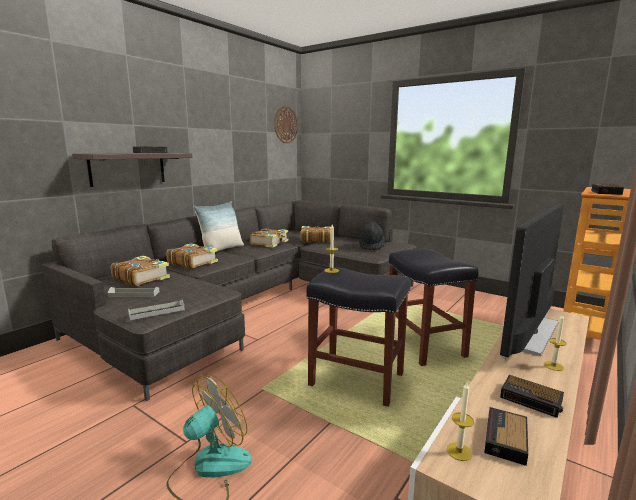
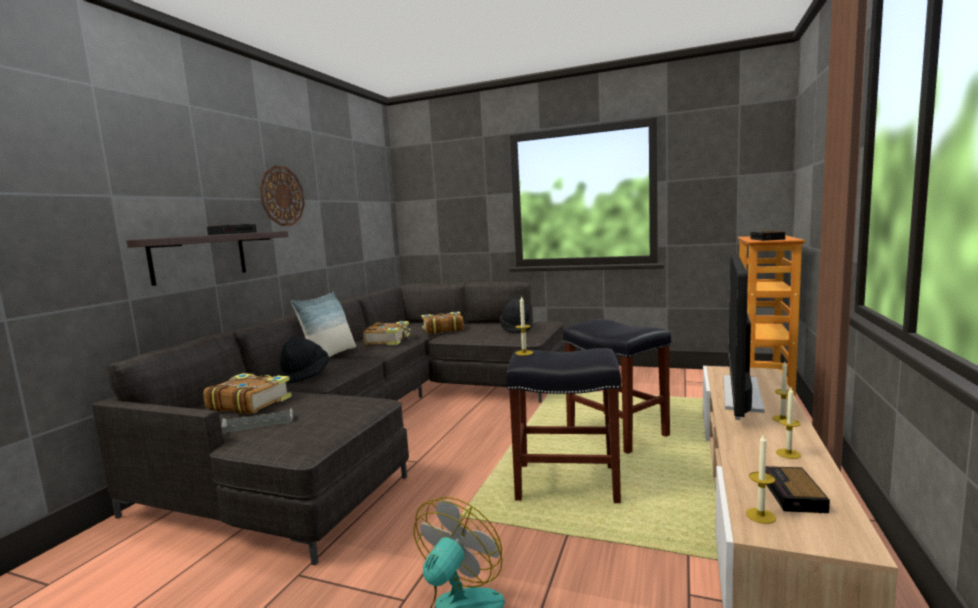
camera: 15 degrees left, 5 degrees down
grey tray [128,300,185,320] -> none
book [166,243,218,269] -> black hat [280,335,329,383]
wall clock [274,106,298,143] -> wall clock moved to [260,165,305,226]
alarm clock [500,375,564,418] -> candle [776,388,801,459]

